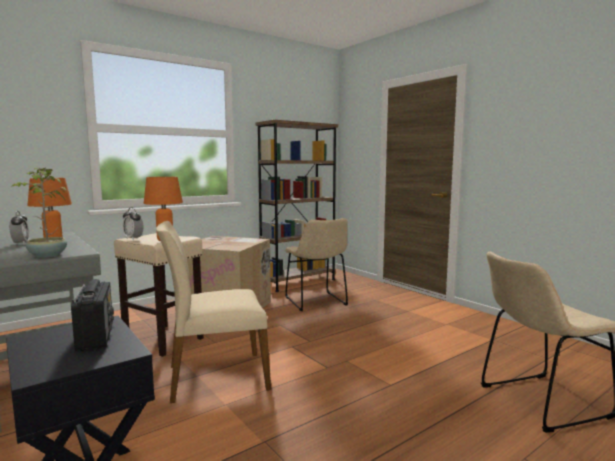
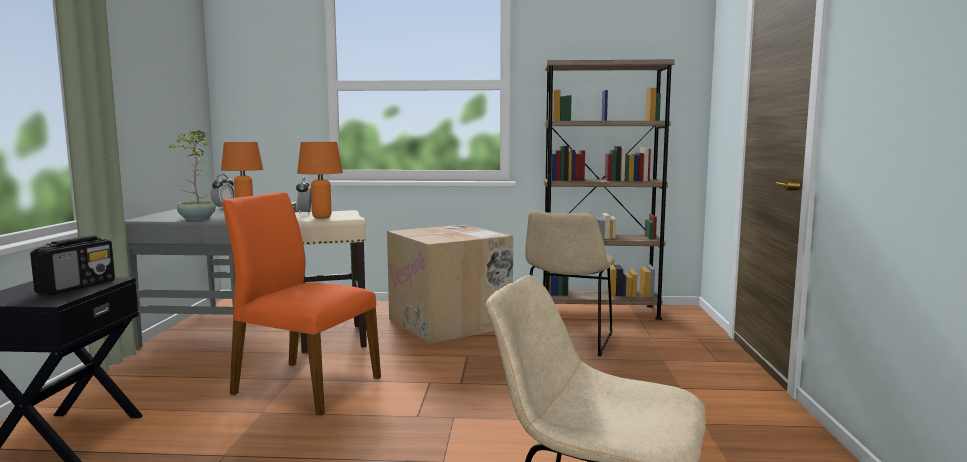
camera: 40 degrees right, 0 degrees up
beige chair [156,221,271,403] -> orange chair [223,192,381,416]

